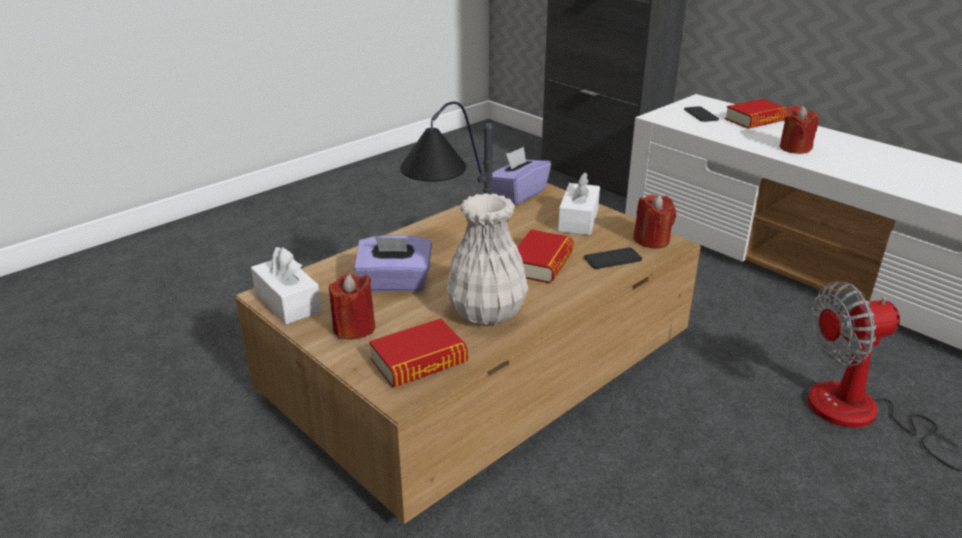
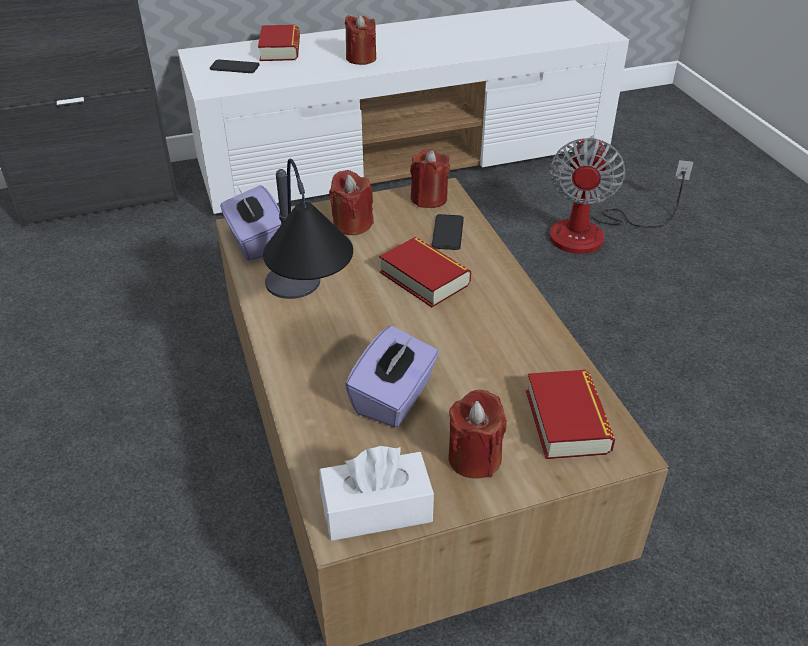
camera: 65 degrees left, 10 degrees up
white vase [446,193,528,325] -> none
white tissue box [558,172,600,235] -> red candle [329,170,374,235]

